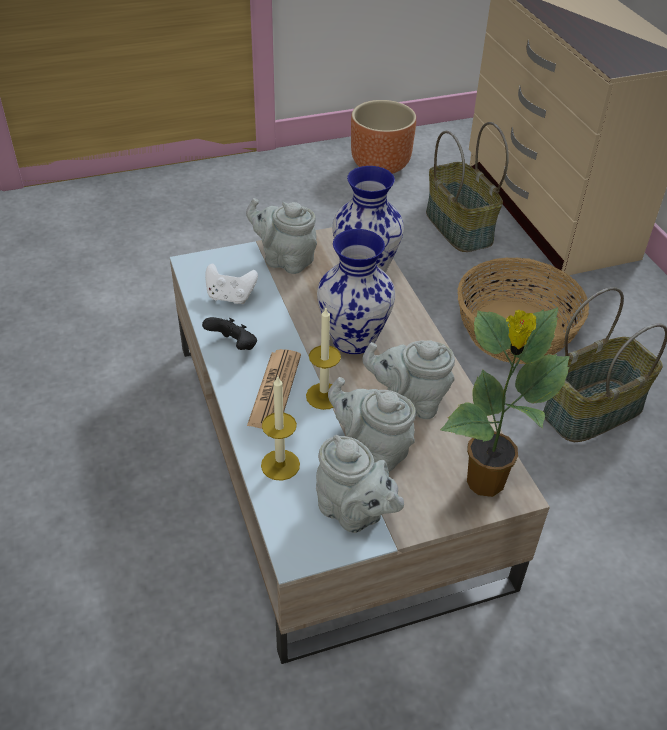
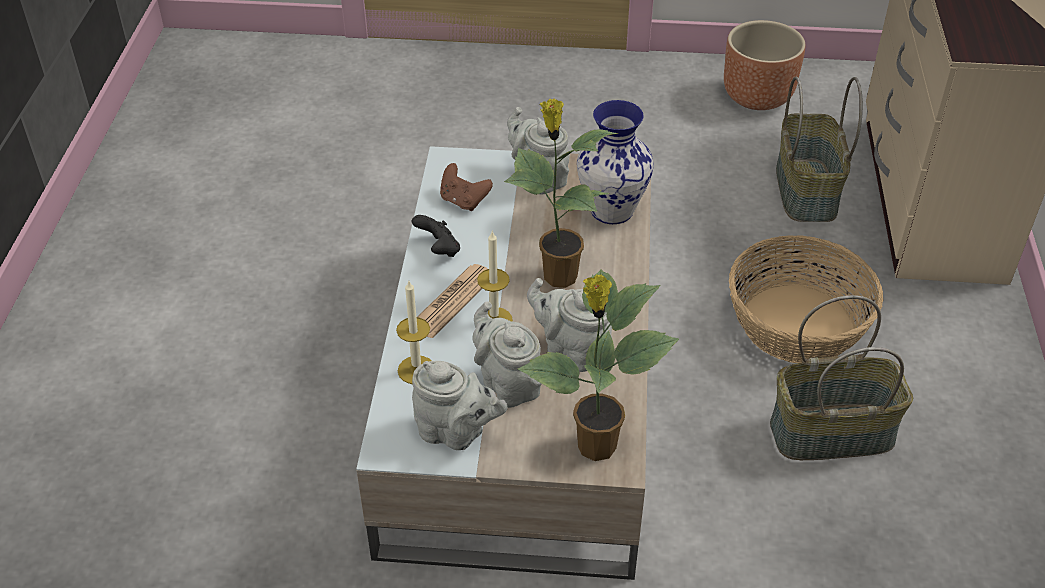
camera: 25 degrees right, 0 degrees up
white game controller [205,264,258,304] -> brown game controller [440,163,493,211]
grey teapot [316,435,404,533] -> grey teapot turned 45 degrees counterclockwise [412,361,508,450]
vase [317,229,395,354] -> potted plant [504,99,618,288]

